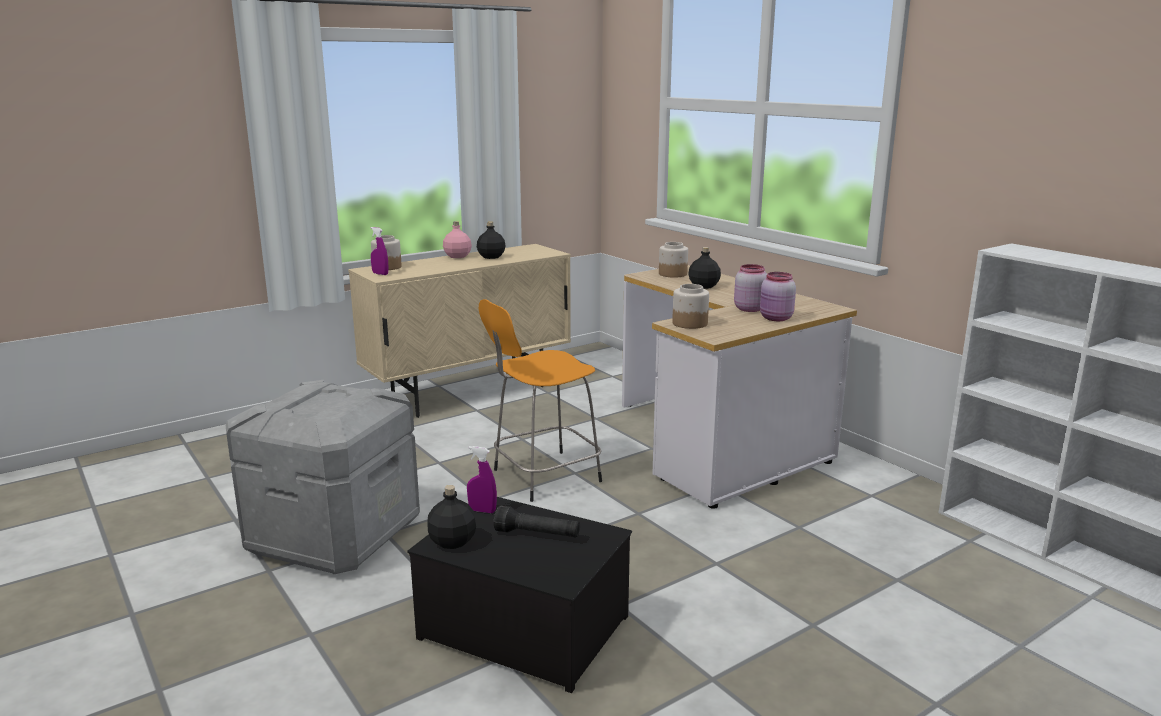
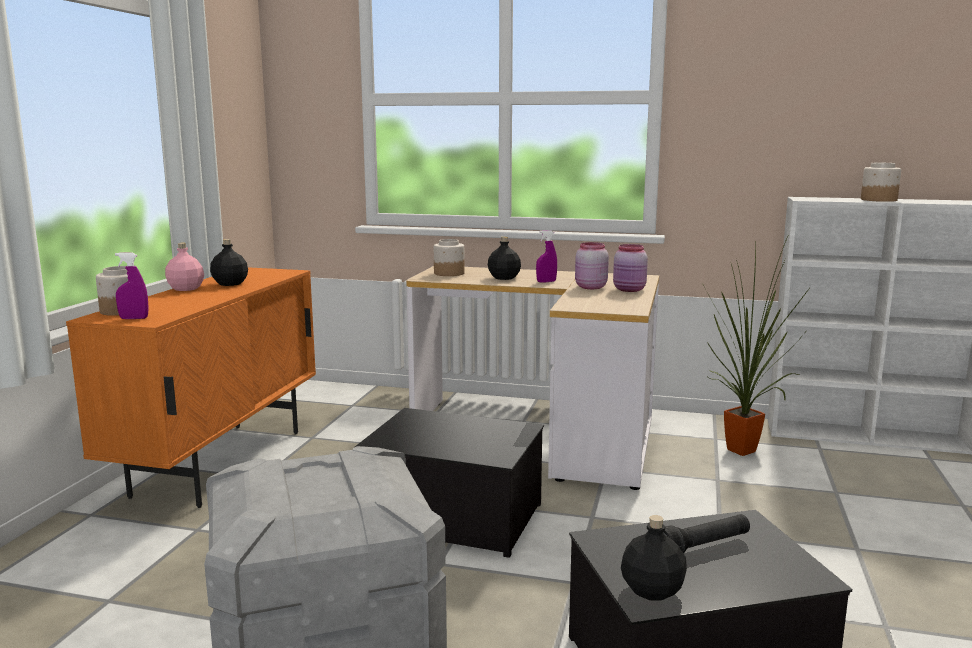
camera: 40 degrees left, 5 degrees down
beige cabinet [348,244,571,418] -> orange cabinet [66,267,316,508]
purple spray bottle [467,446,497,513] -> purple spray bottle moved to [536,230,557,283]
orange stool [479,299,602,502] -> storage box [354,408,544,558]
jar [672,284,709,329] -> jar moved to [861,163,901,202]
none -> potted plant [702,234,809,456]

